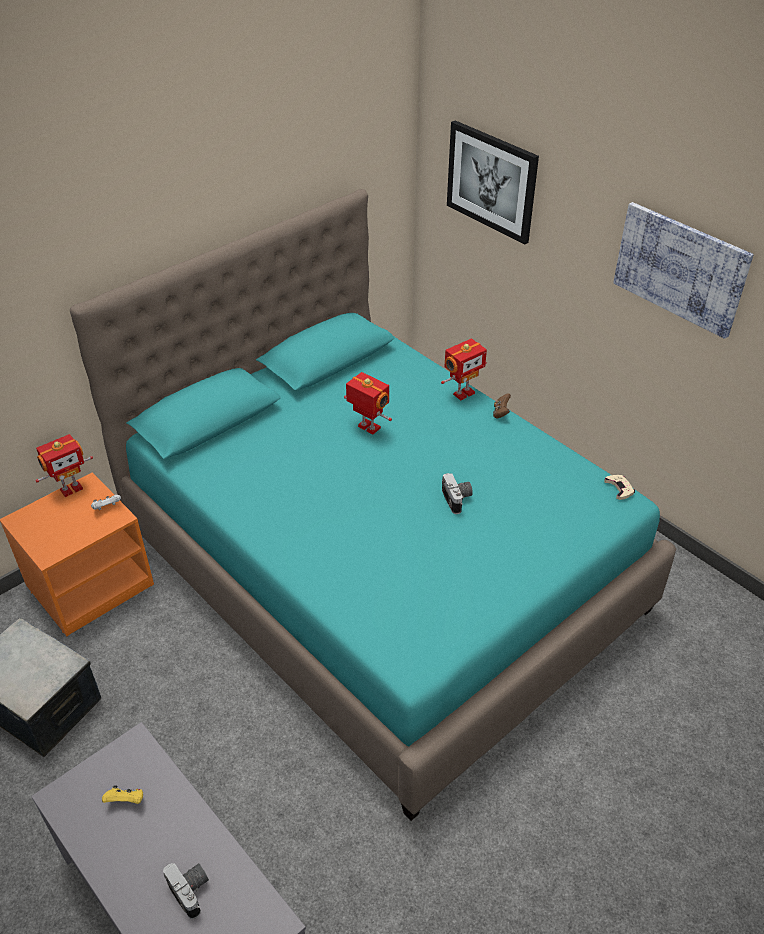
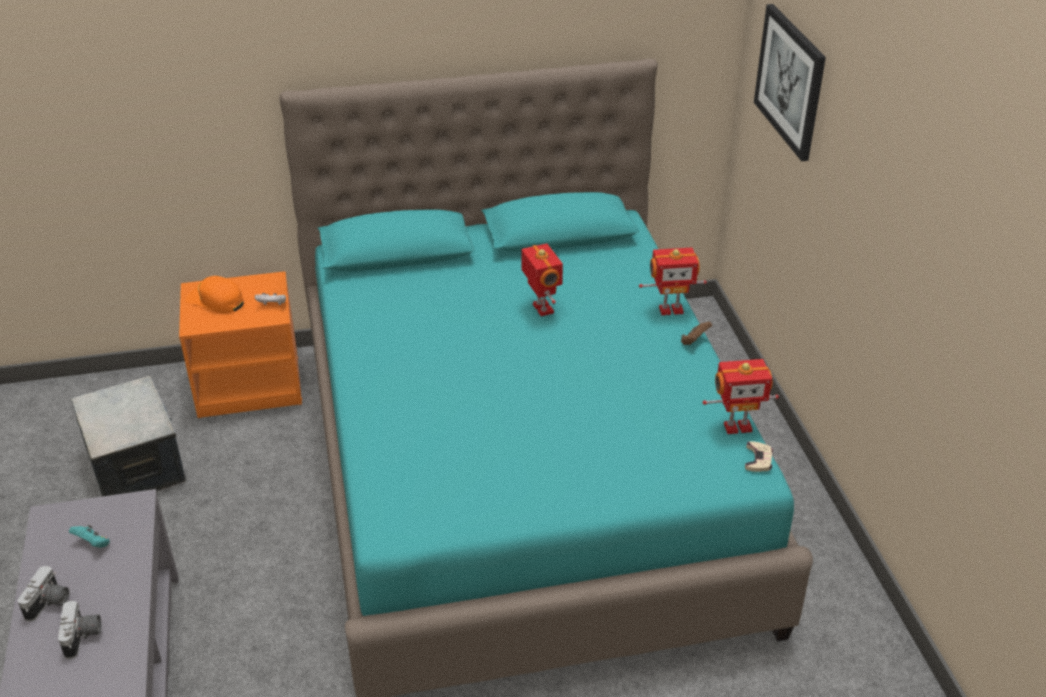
camera: 30 degrees right, 5 degrees down
toy robot [35,434,93,497] -> toy robot moved to [703,359,779,434]
yellow game controller [102,785,143,804] -> turquoise game controller [69,525,110,548]
camera [442,473,473,514] -> camera moved to [17,566,69,621]
picture [613,202,754,339] -> none
none -> orange cap [185,276,244,313]

